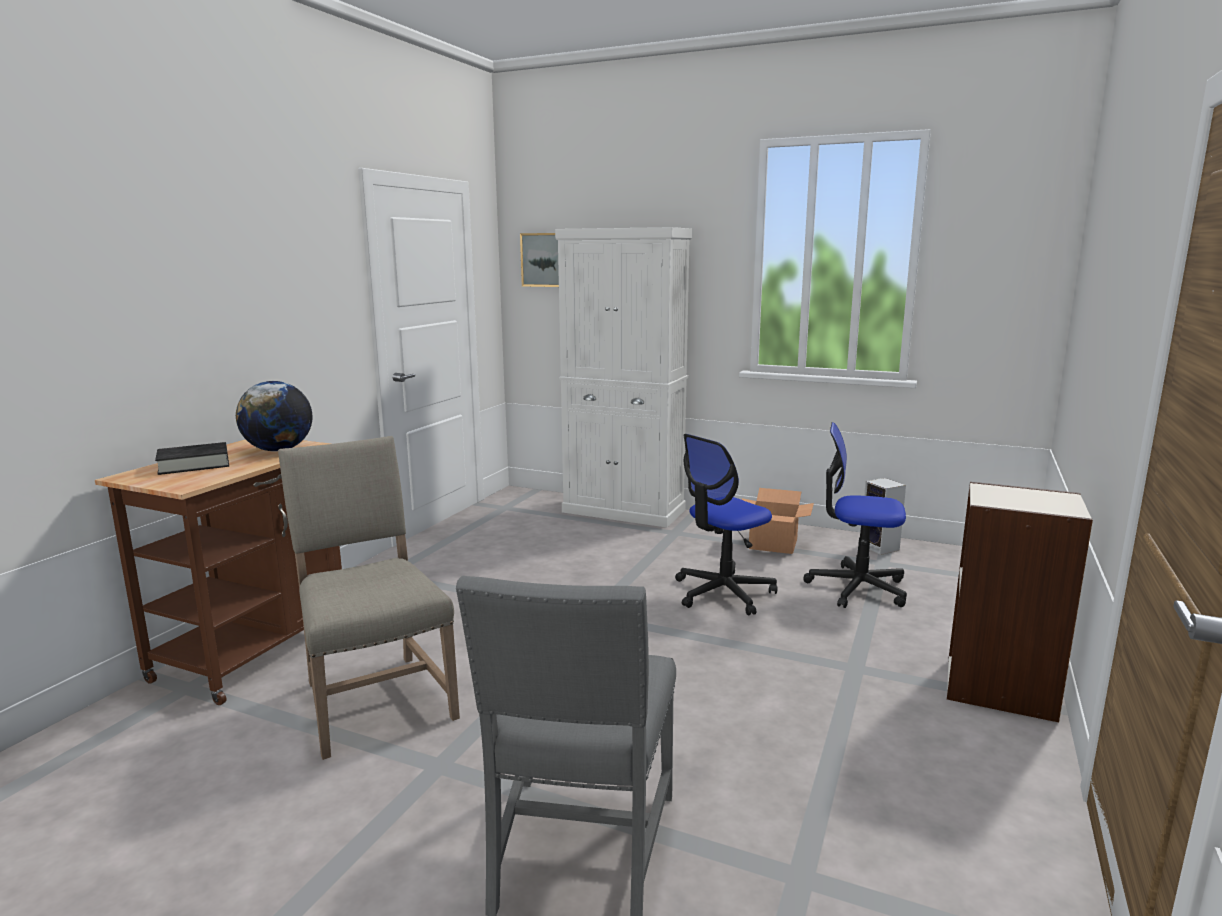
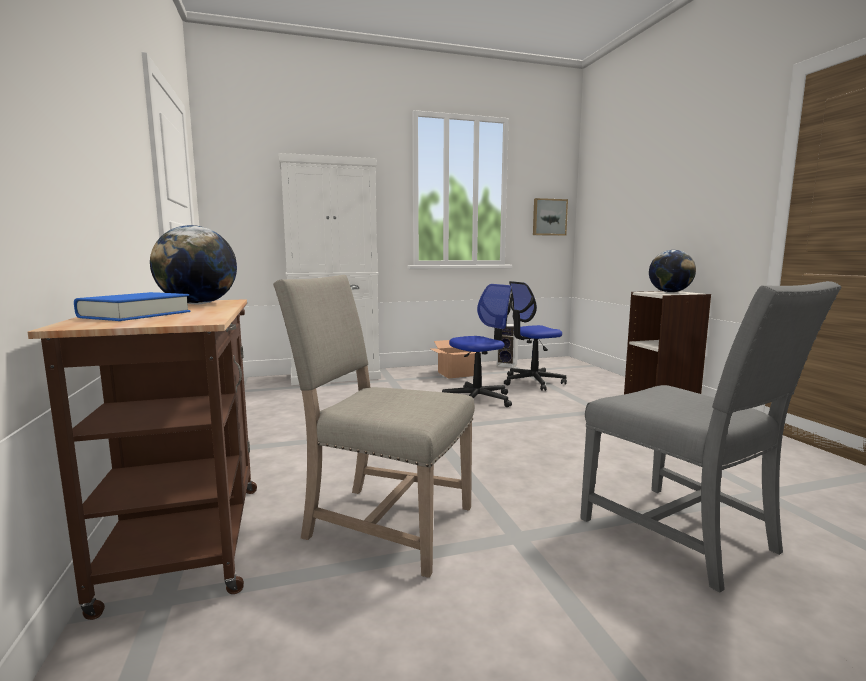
camera: 40 degrees left, 5 degrees down
black book [155,442,229,475] -> blue book [74,292,191,321]
picture [520,233,559,287] -> picture moved to [533,198,568,236]
office chair [675,434,777,615] -> office chair turned 135 degrees counterclockwise [442,284,512,407]
none -> globe [649,250,696,293]

